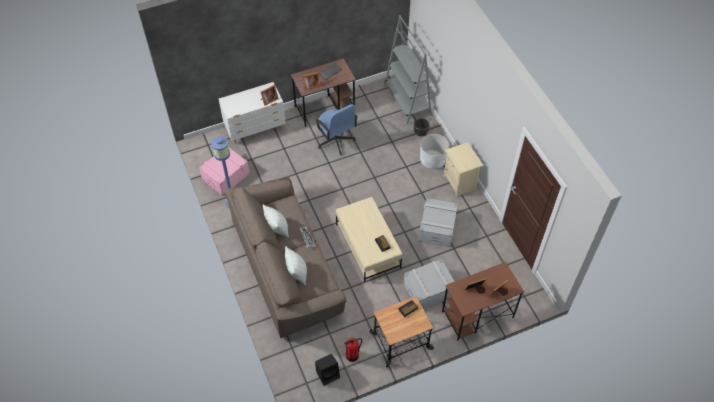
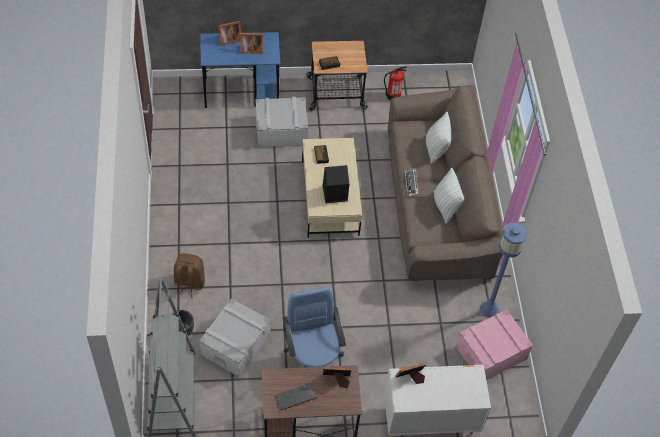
camera: 165 degrees left, 0 degrees up
black speaker [315,354,340,386] -> black speaker moved to [323,165,349,203]
grey storage box [419,198,458,247] -> grey storage box moved to [199,298,271,377]
white planter [420,134,449,169] -> brown backpack [174,253,205,298]
brown desk [442,262,524,341] -> blue desk [201,32,280,108]
beige nightstand [444,142,483,197] -> none

